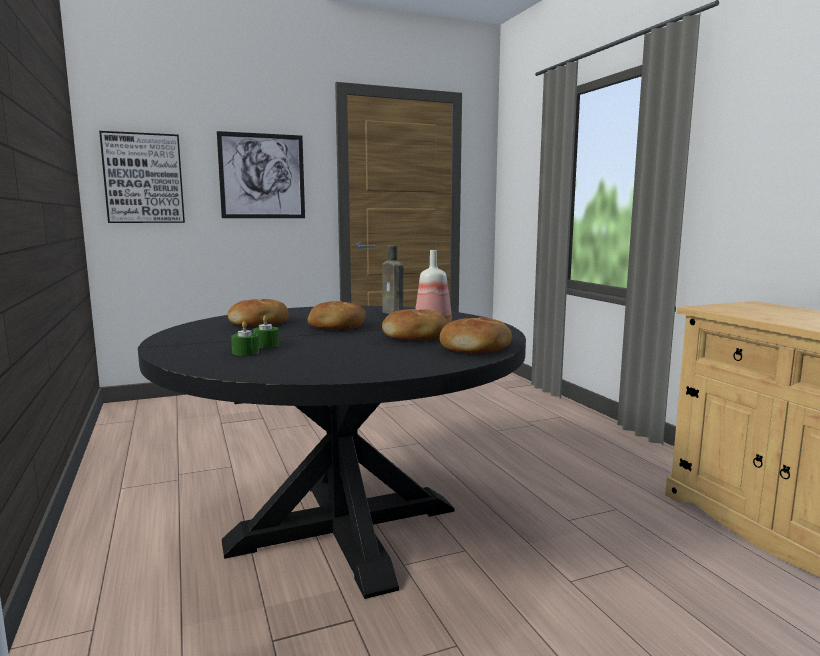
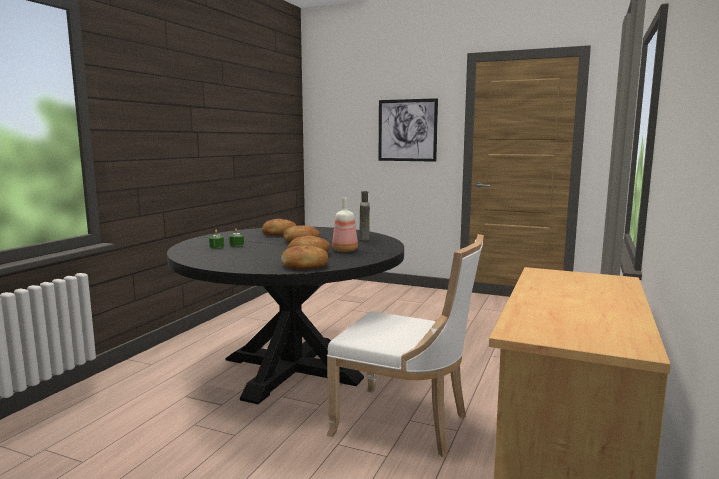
camera: 45 degrees right, 0 degrees up
picture [99,131,185,223] -> none
none -> white chair [327,234,484,457]

